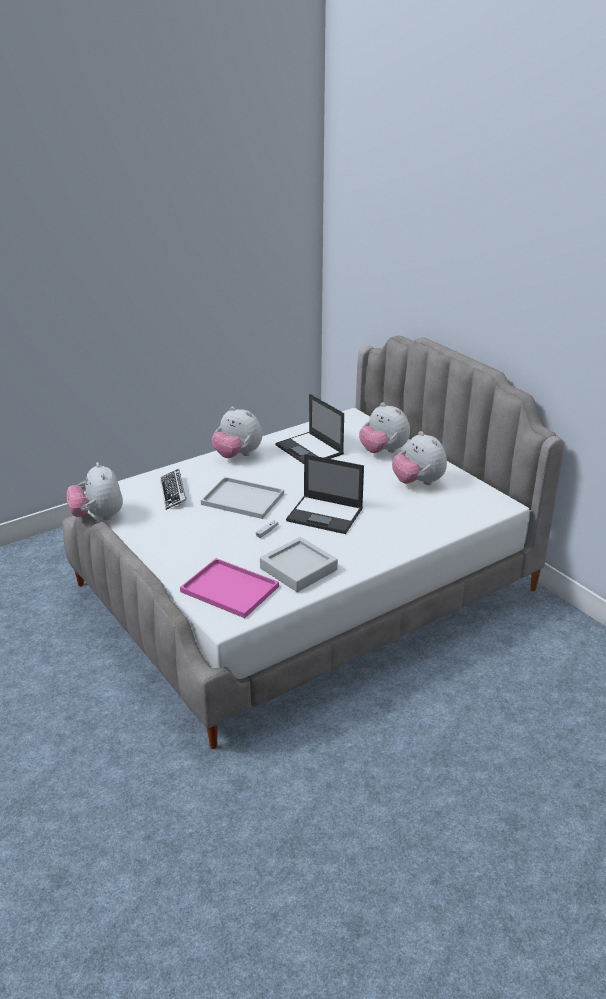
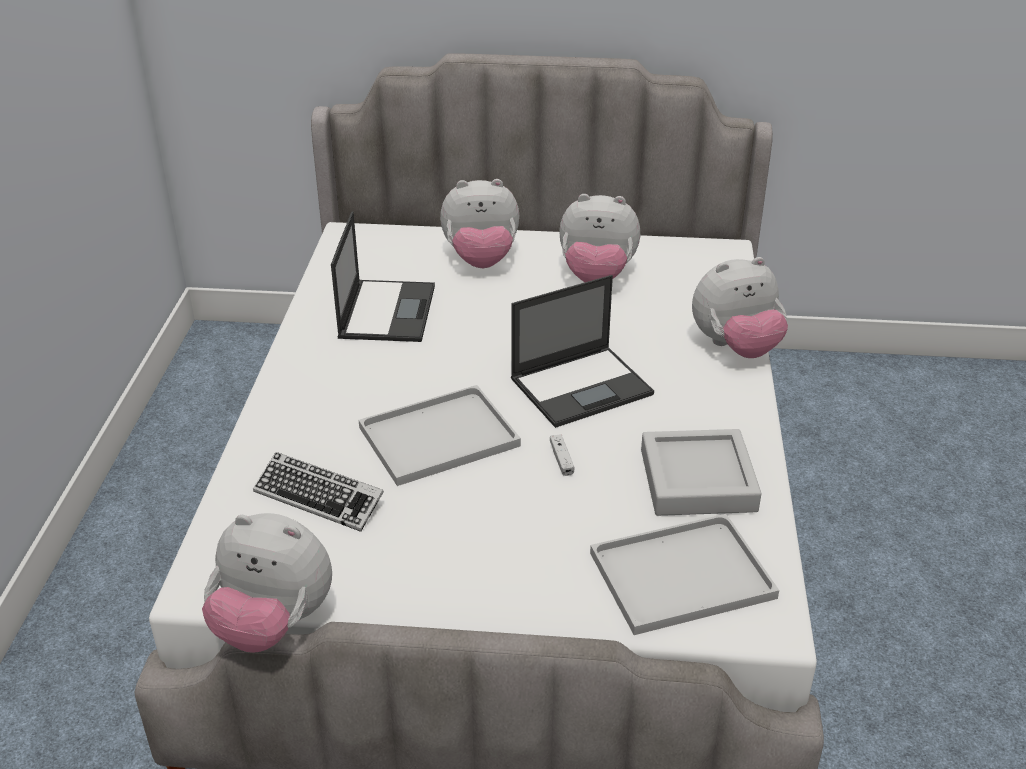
camera: 50 degrees left, 5 degrees up
pink tray [180,558,279,618] -> white tray [590,514,779,635]
plush toy [212,407,262,458] -> plush toy moved to [692,257,788,358]
laptop [275,394,344,464] -> laptop turned 90 degrees counterclockwise [331,211,435,342]

